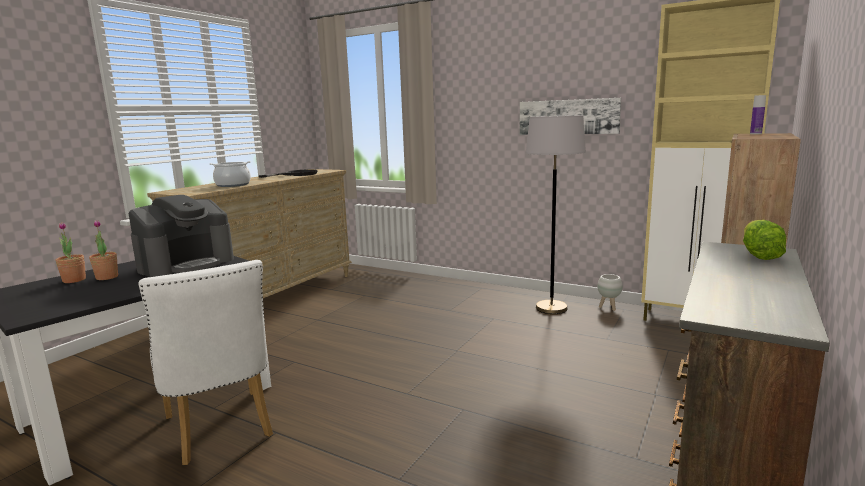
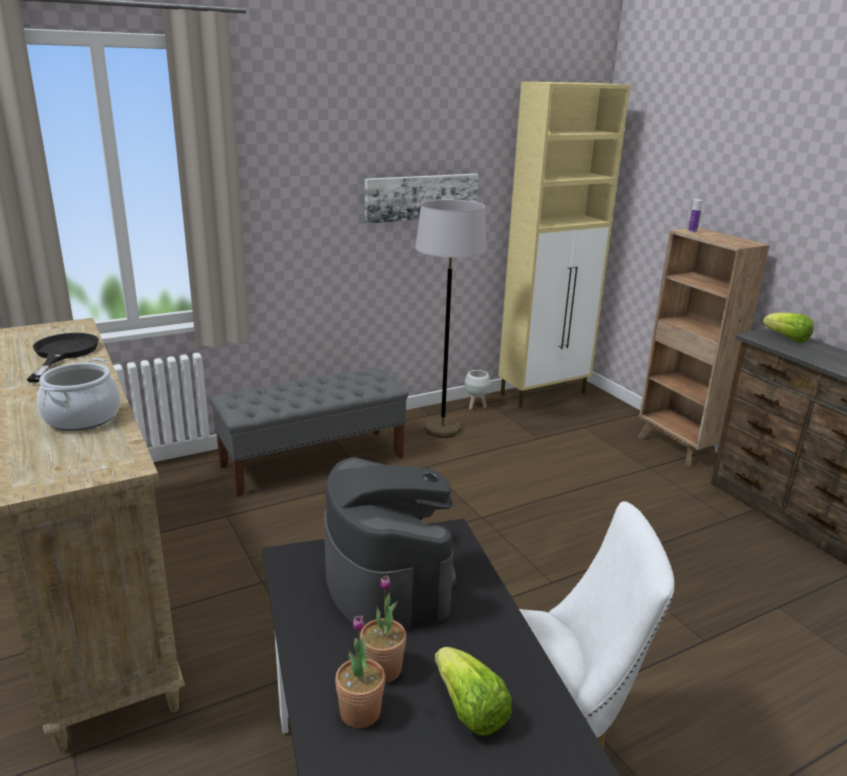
camera: 60 degrees left, 10 degrees up
none -> grey bench [210,368,408,497]
none -> lettuce [435,647,512,736]

